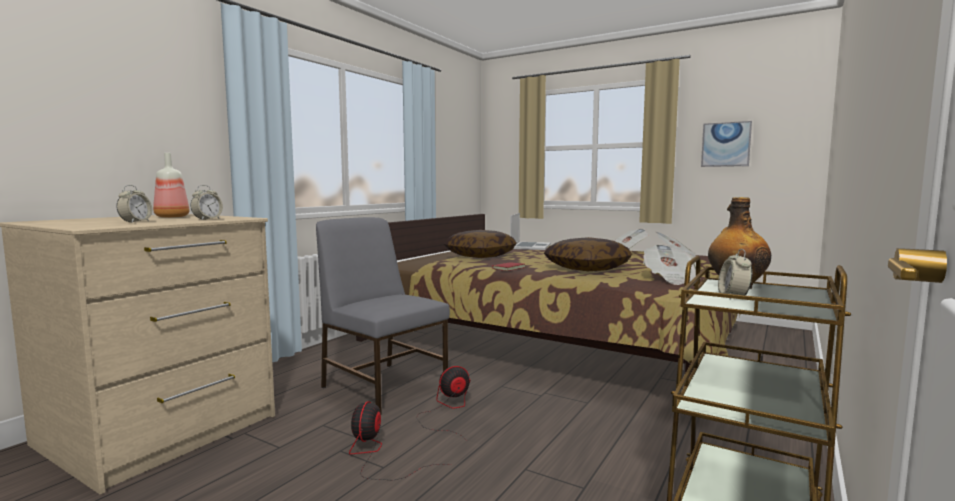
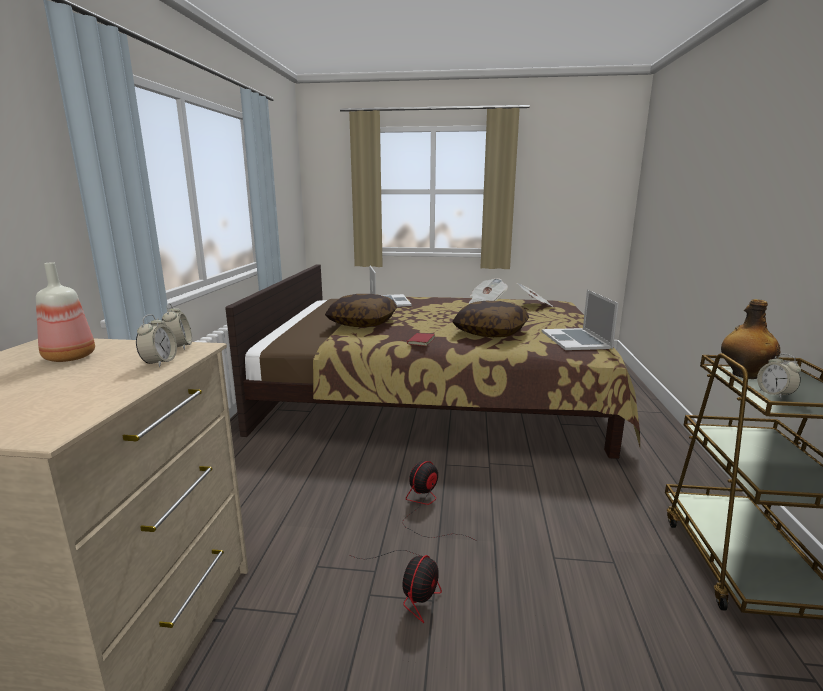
camera: 25 degrees left, 10 degrees up
alarm clock [116,185,152,222] -> alarm clock moved to [162,303,192,350]
grey chair [316,217,450,415] -> none
fan [349,401,451,480] -> fan turned 135 degrees counterclockwise [350,550,442,623]
newspaper [643,244,696,285] -> laptop [542,290,619,350]
picture [701,121,752,167] -> none

